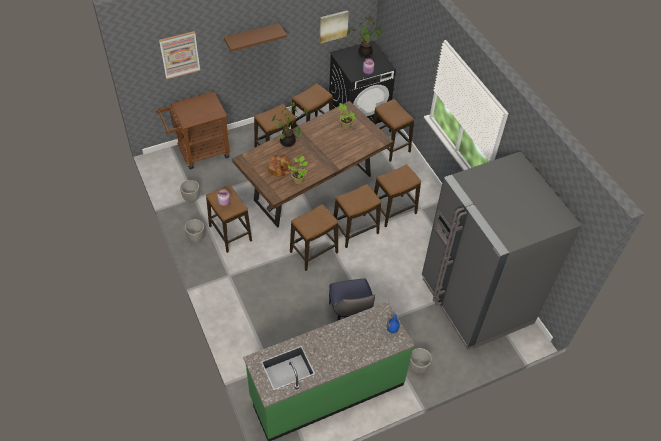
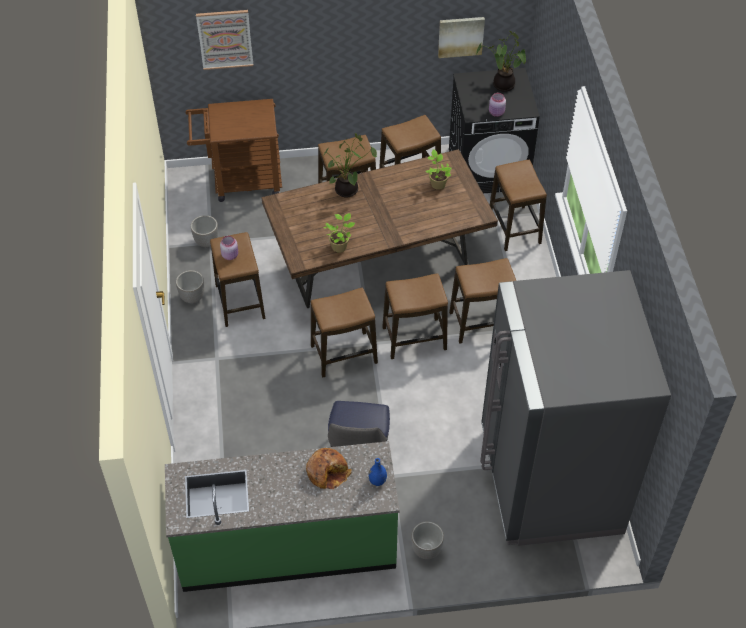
camera: 20 degrees right, 0 degrees up
brown shelf [224,23,287,52] -> none
bread [267,155,294,177] -> bread moved to [306,448,352,489]

